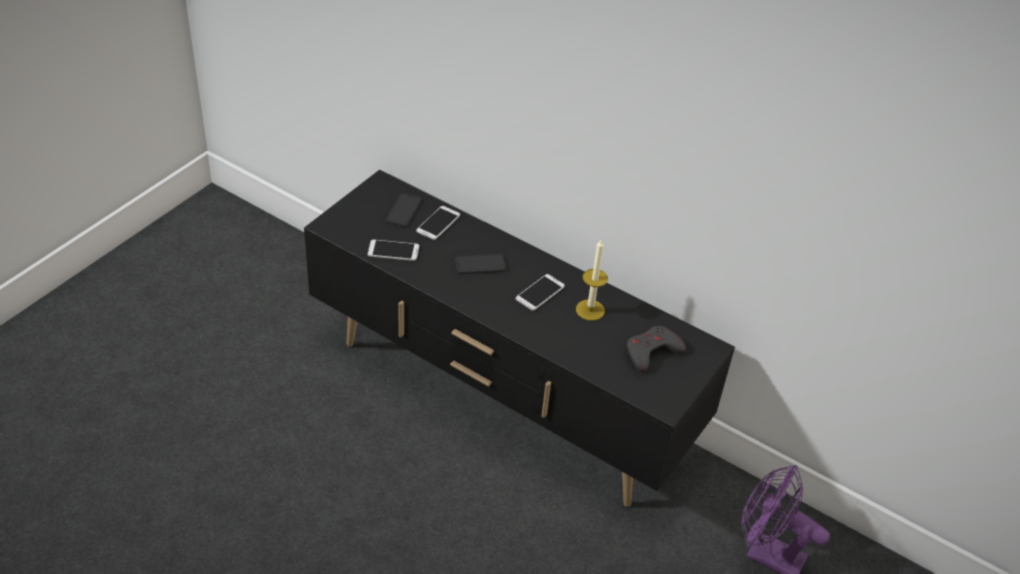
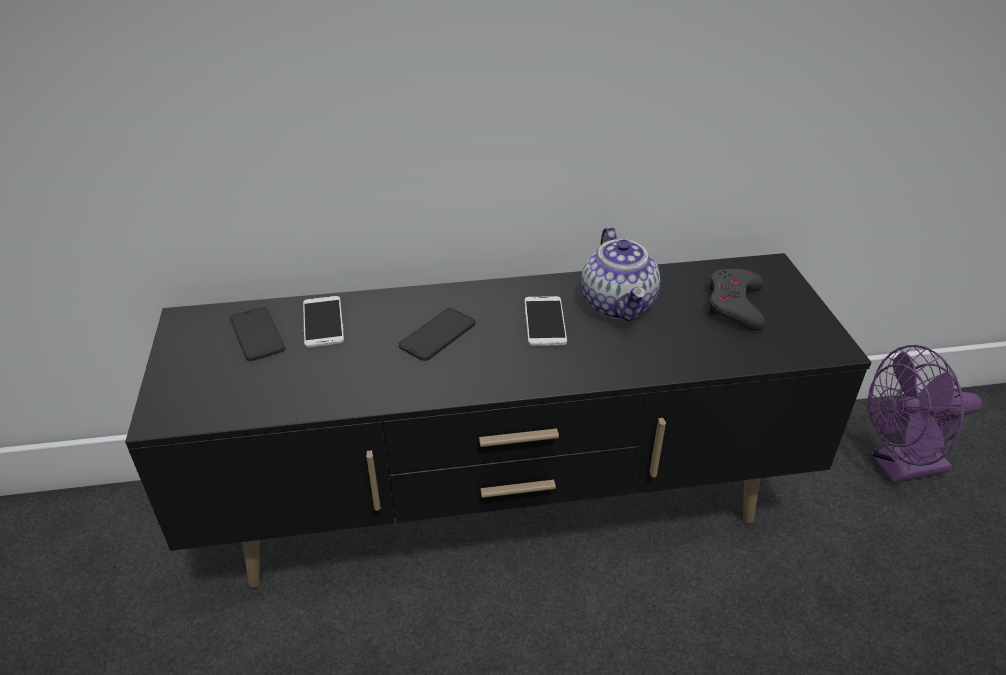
camera: 40 degrees left, 5 degrees down
phone [368,239,419,261] -> none
candle [576,240,608,321] -> teapot [581,227,660,322]

